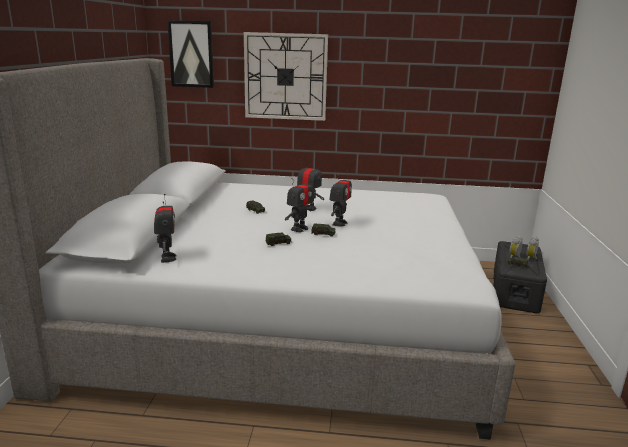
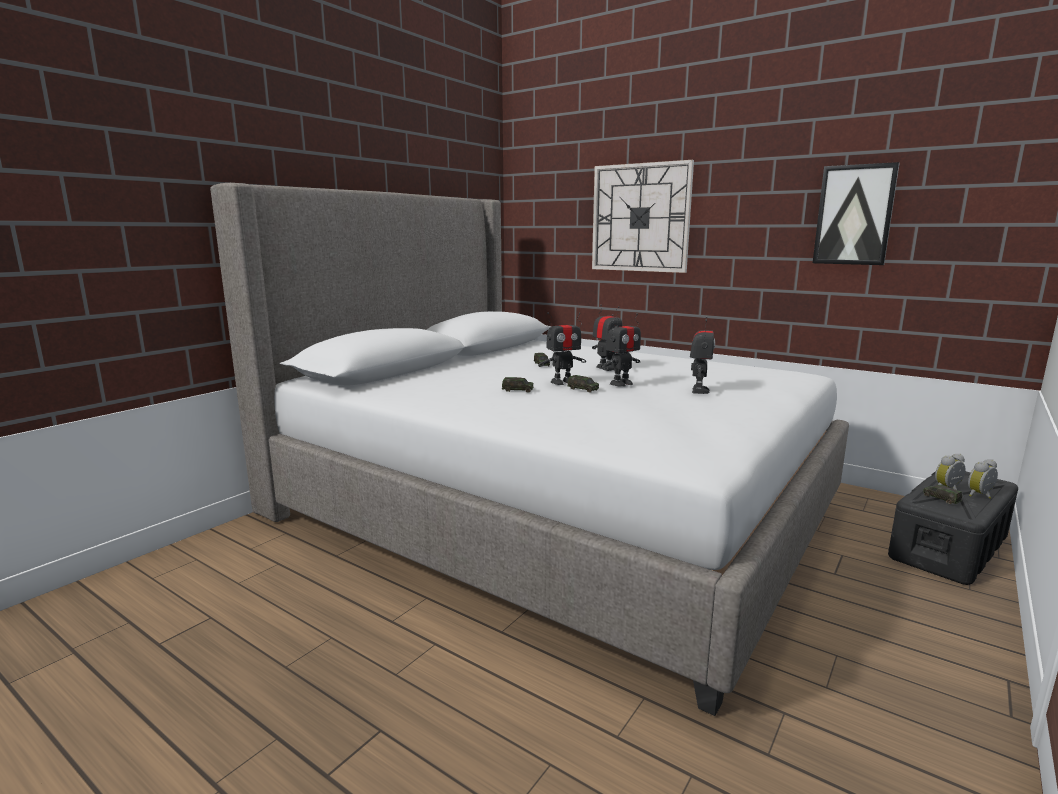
camera: 30 degrees right, 5 degrees down
toy robot [154,194,176,263] -> toy robot moved to [690,317,715,394]
picture [167,20,214,88] -> picture moved to [813,162,900,265]

